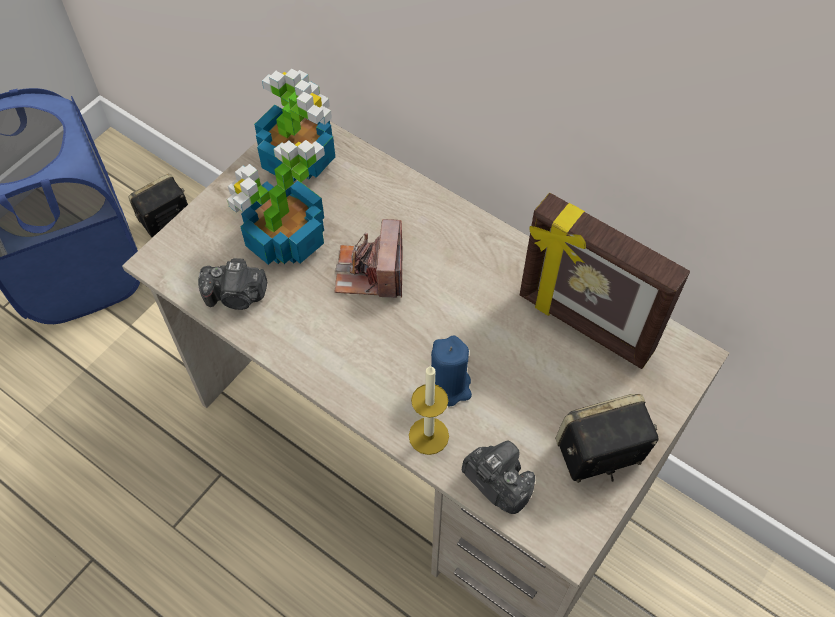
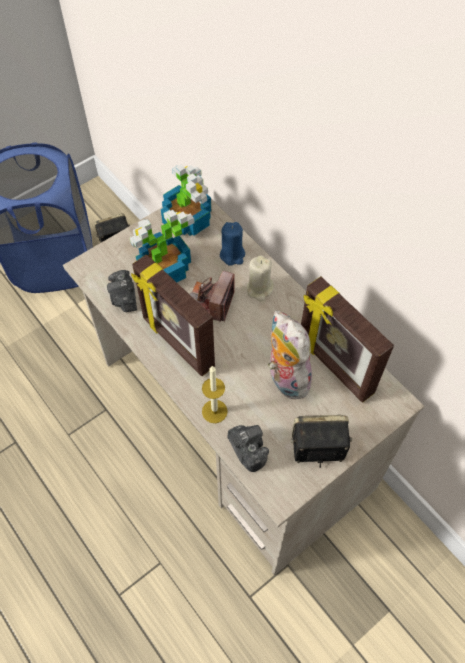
camera: 15 degrees right, 0 degrees up
camera [198,258,267,310] -> camera turned 60 degrees clockwise [107,270,137,312]
blue candle [431,335,472,406] -> blue candle moved to [220,222,245,266]
none -> picture frame [131,254,215,376]
none -> beige candle [246,255,274,301]
none -> plush toy [268,311,312,399]

